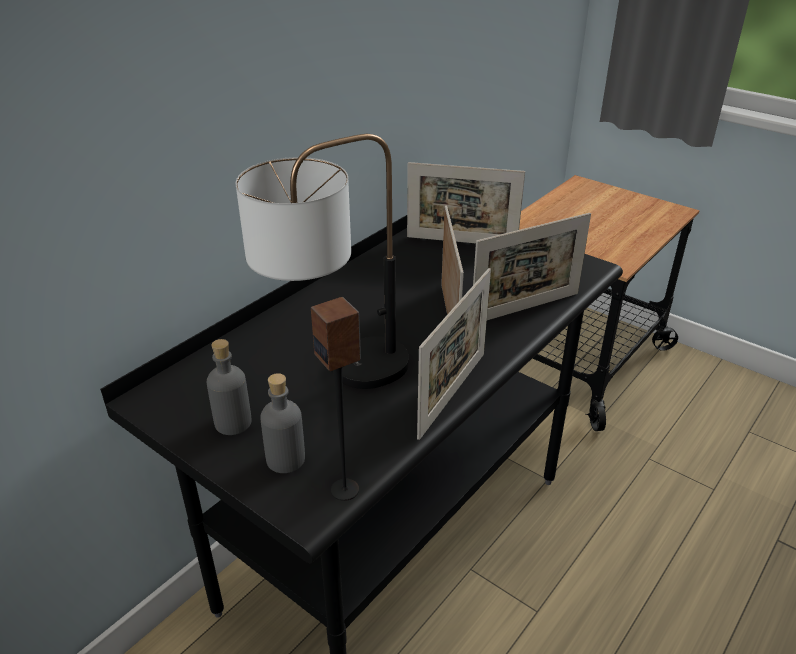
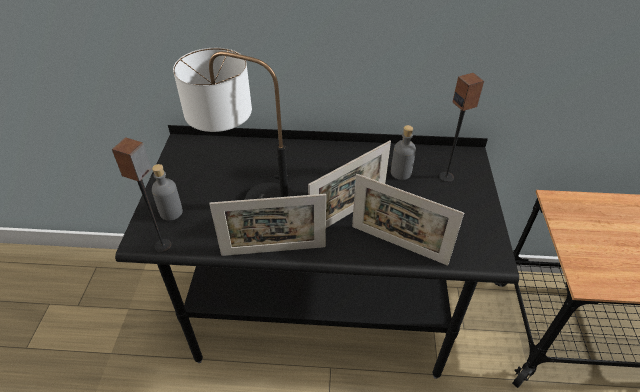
camera: 55 degrees right, 10 degrees up
grey bottle [207,339,252,435] -> grey bottle moved to [391,125,416,180]
picture frame [407,162,525,243] -> speaker [439,73,484,182]

